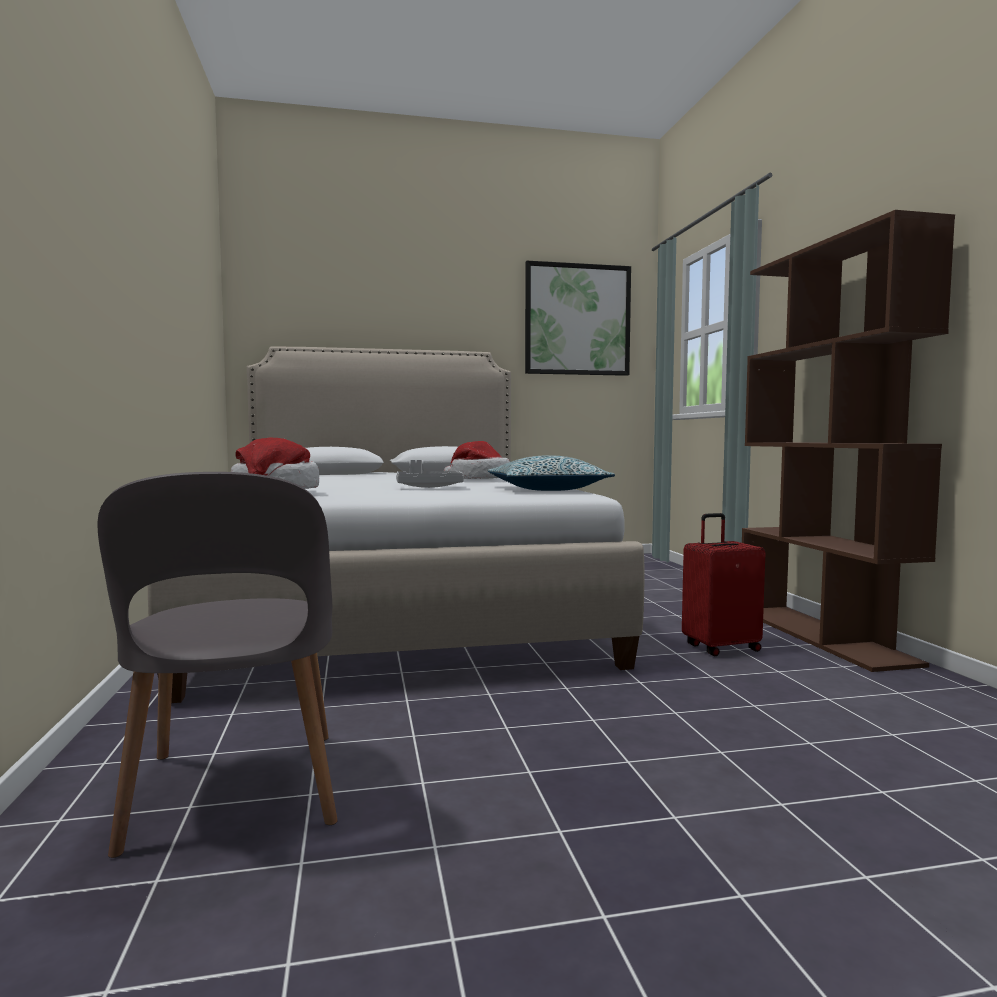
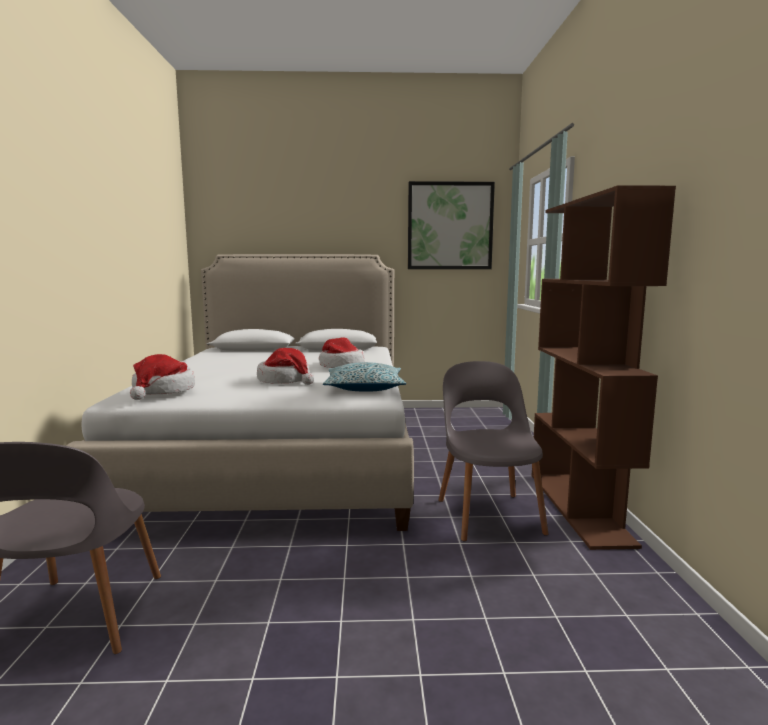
camera: 10 degrees right, 5 degrees up
grey tray [396,460,464,488] -> hat [257,348,314,385]
red suitcase [682,513,766,656] -> grey chair [438,361,548,541]

